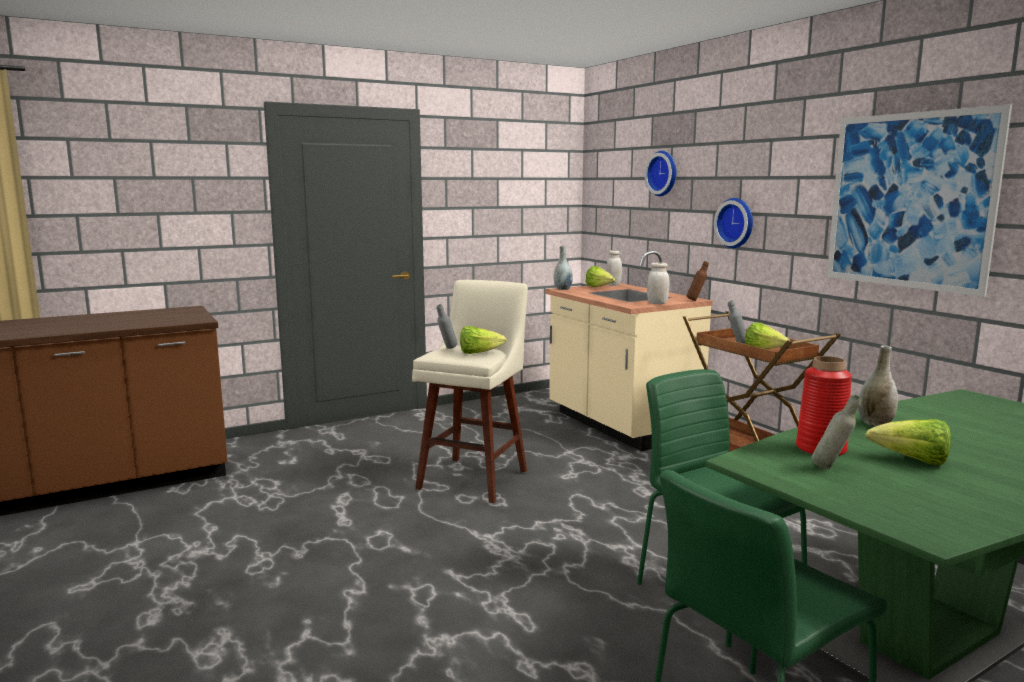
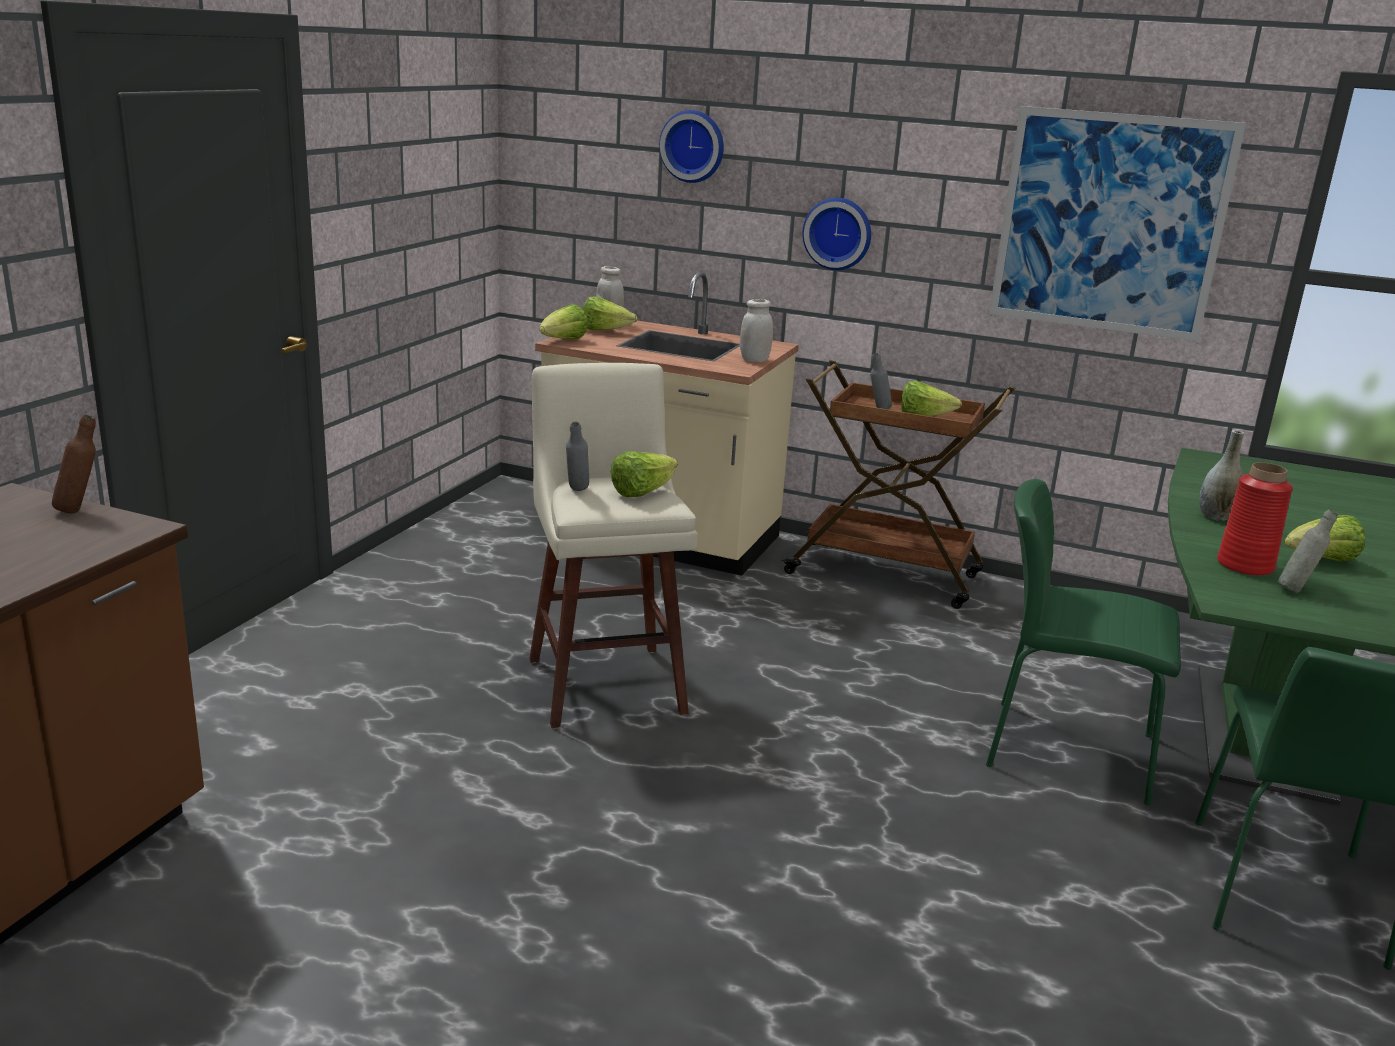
camera: 40 degrees left, 10 degrees up
grey vase [554,246,573,290] -> lettuce [540,304,589,339]
brown bottle [687,261,709,301] -> brown bottle moved to [52,415,96,513]

